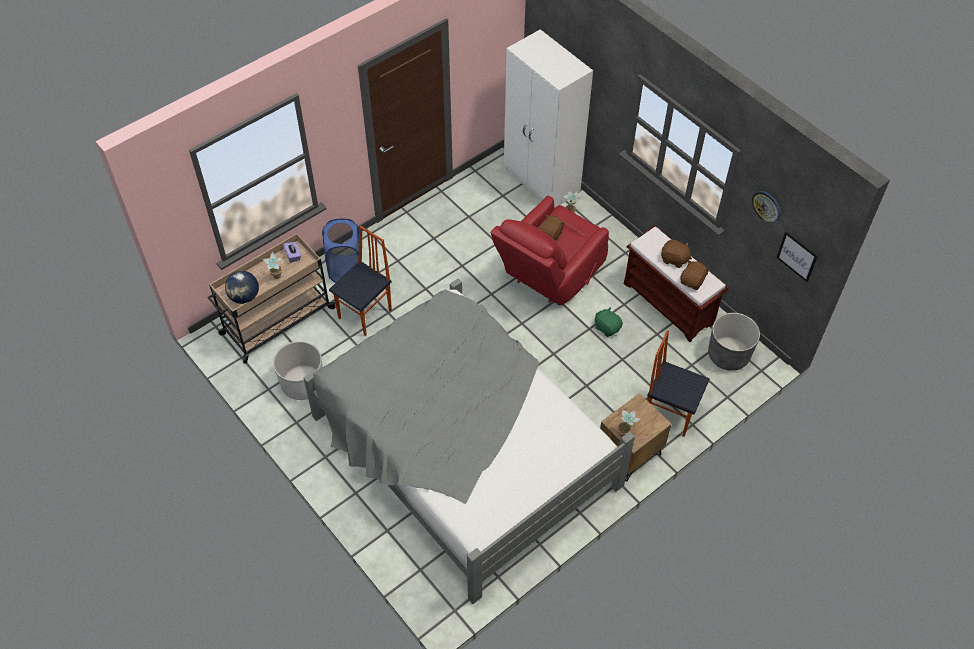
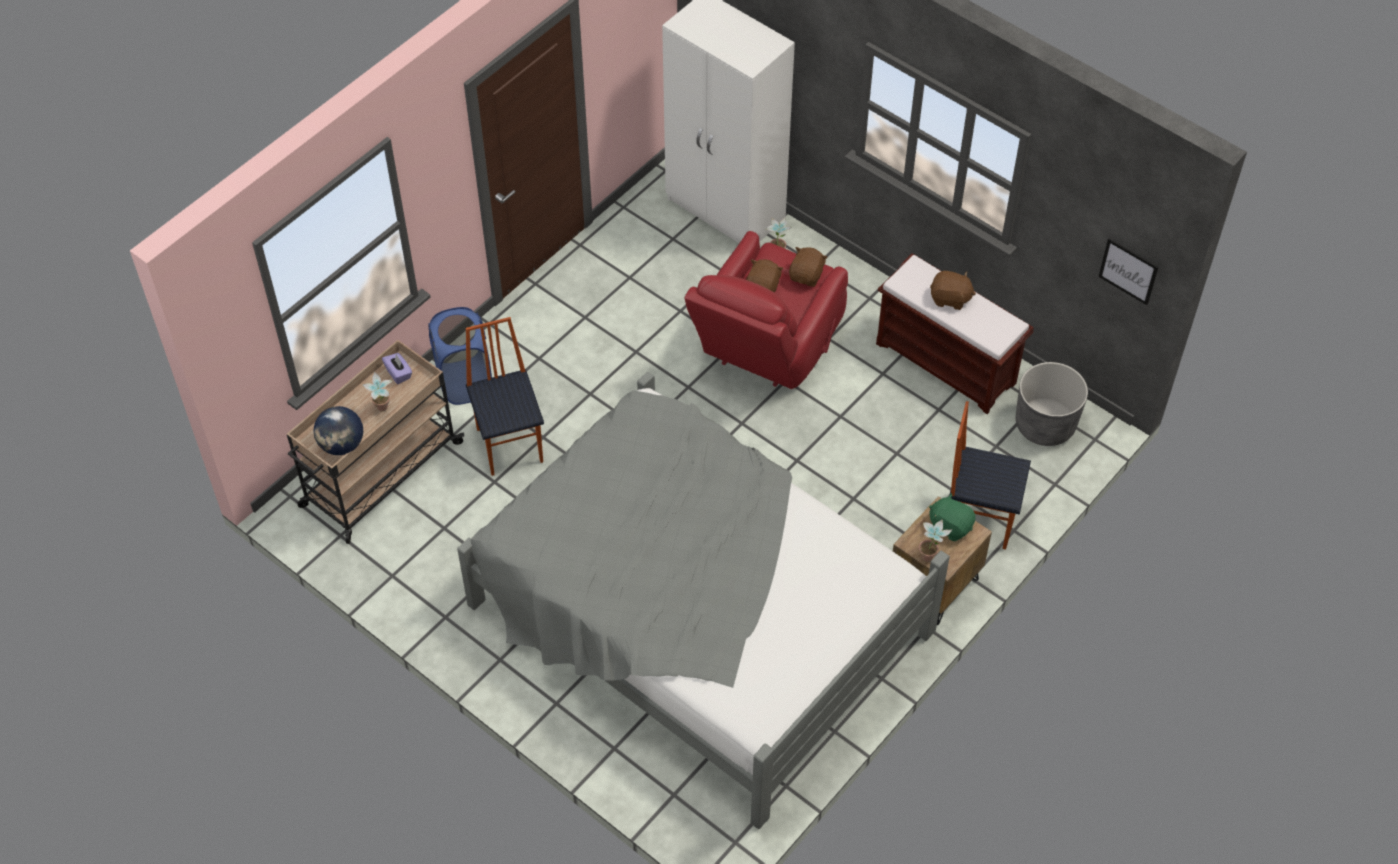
camera: 10 degrees left, 0 degrees up
white planter [273,341,323,400] -> none
chair [329,226,392,336] -> chair turned 45 degrees counterclockwise [466,317,544,476]
green plush toy [595,307,623,337] -> green plush toy moved to [929,493,975,541]
brown plush toy [680,260,710,290] -> brown plush toy moved to [789,247,827,287]
wall clock [752,191,781,223] -> none

